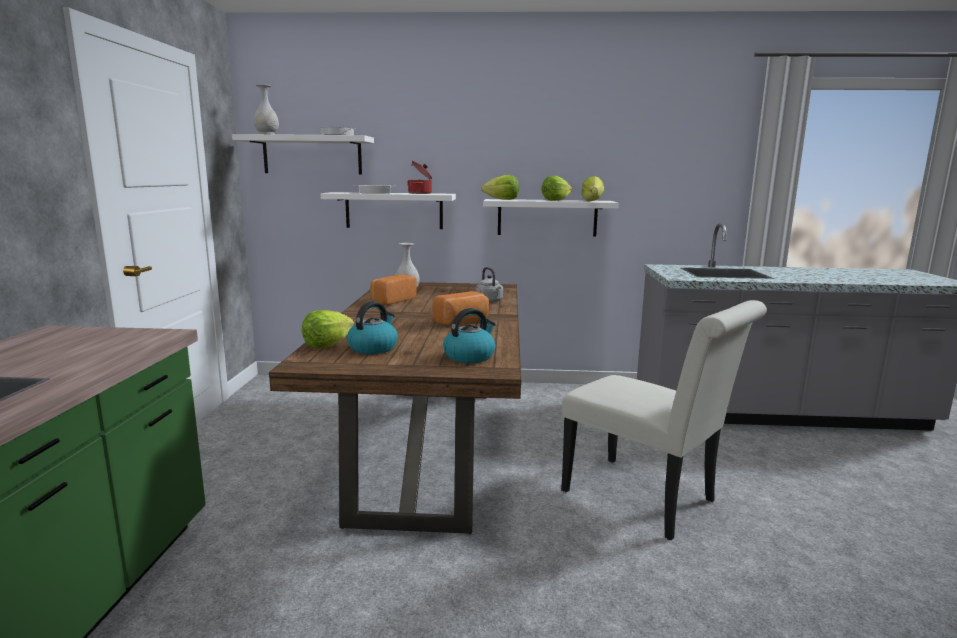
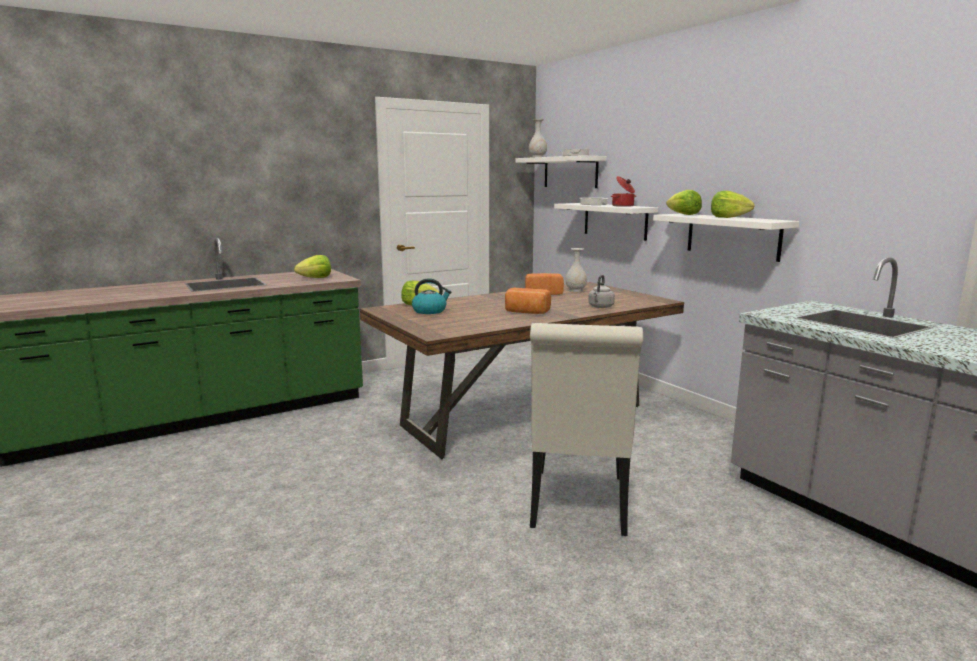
camera: 55 degrees right, 0 degrees up
kettle [443,308,496,363] -> none
lettuce [581,176,604,201] -> lettuce moved to [294,255,331,278]

